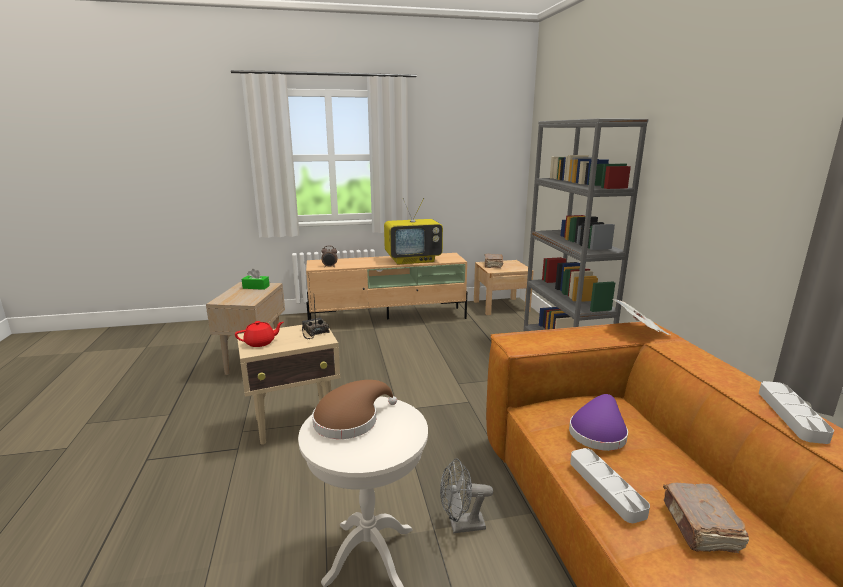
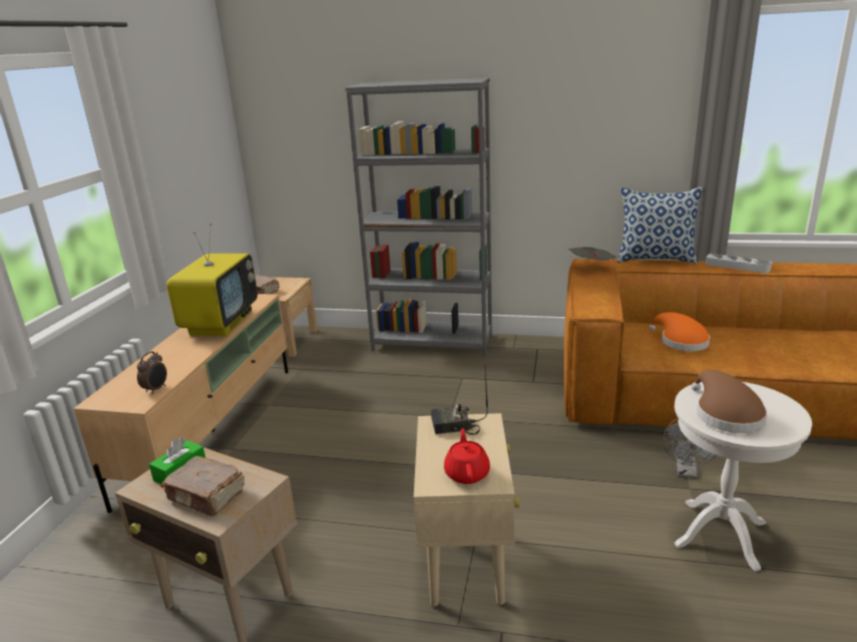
camera: 65 degrees left, 5 degrees up
purple hat [569,394,628,451] -> orange hat [649,312,710,351]
grey tray [570,448,650,523] -> none
brown book [663,483,749,553] -> brown book moved to [160,456,245,516]
none -> pillow [618,187,703,264]

